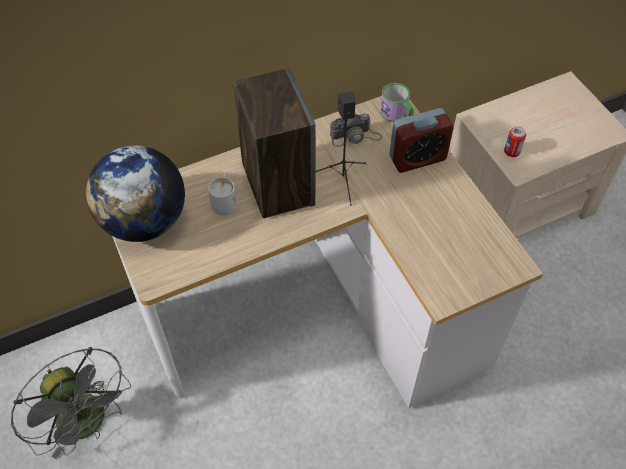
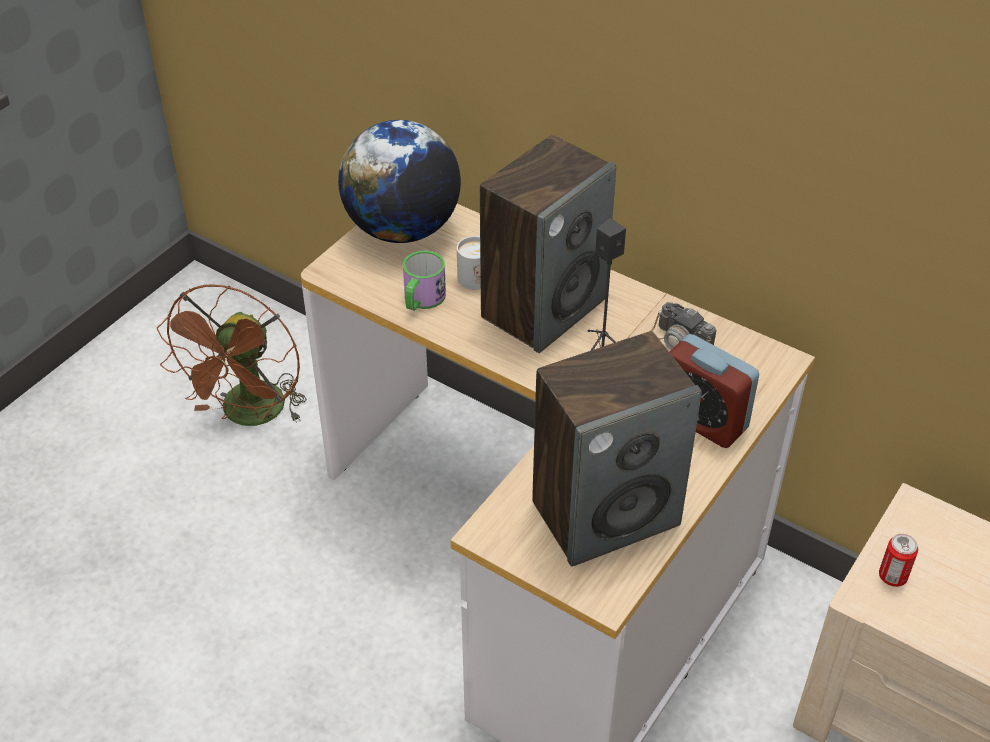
camera: 60 degrees right, 10 degrees down
grey fan [11,347,131,459] -> brown fan [157,284,307,426]
mug [380,83,414,122] -> mug moved to [403,251,446,311]
none -> speaker [532,331,702,567]

